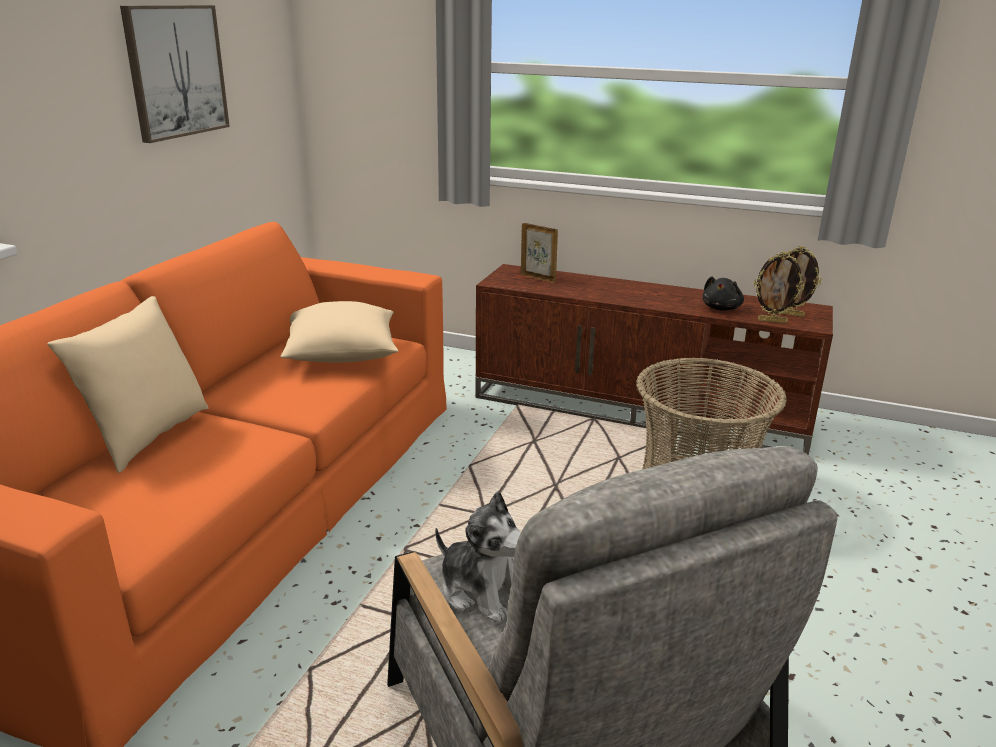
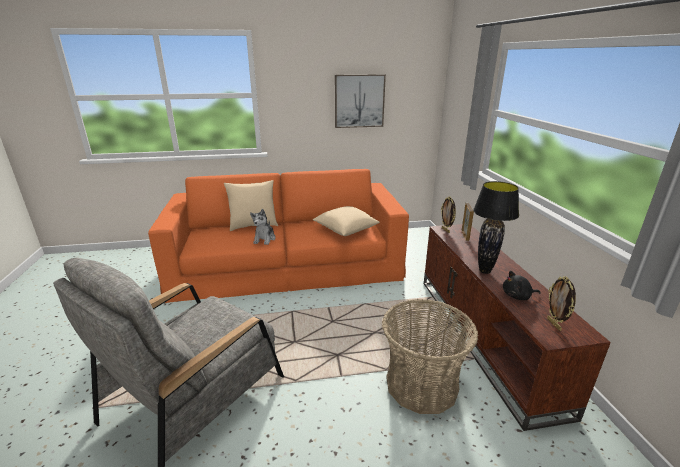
camera: 60 degrees right, 0 degrees up
plush toy [435,491,521,623] -> plush toy moved to [250,209,276,245]
picture frame [754,251,805,323] -> picture frame moved to [441,197,456,233]
none -> black table lamp [473,181,519,274]

